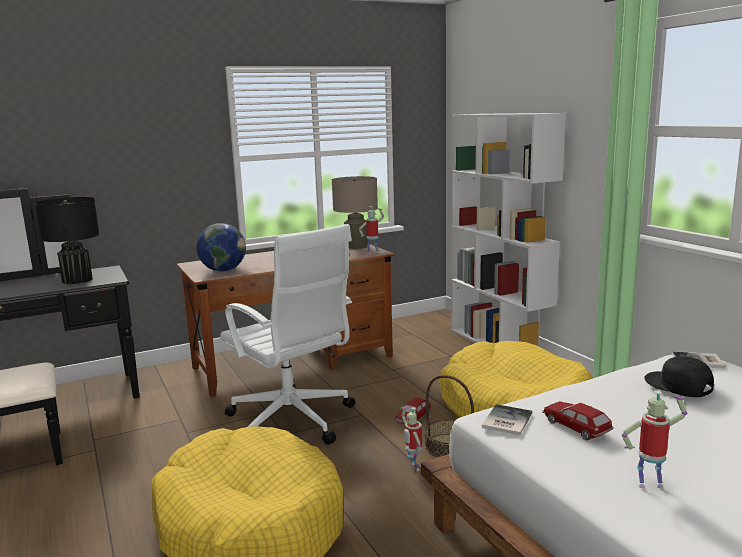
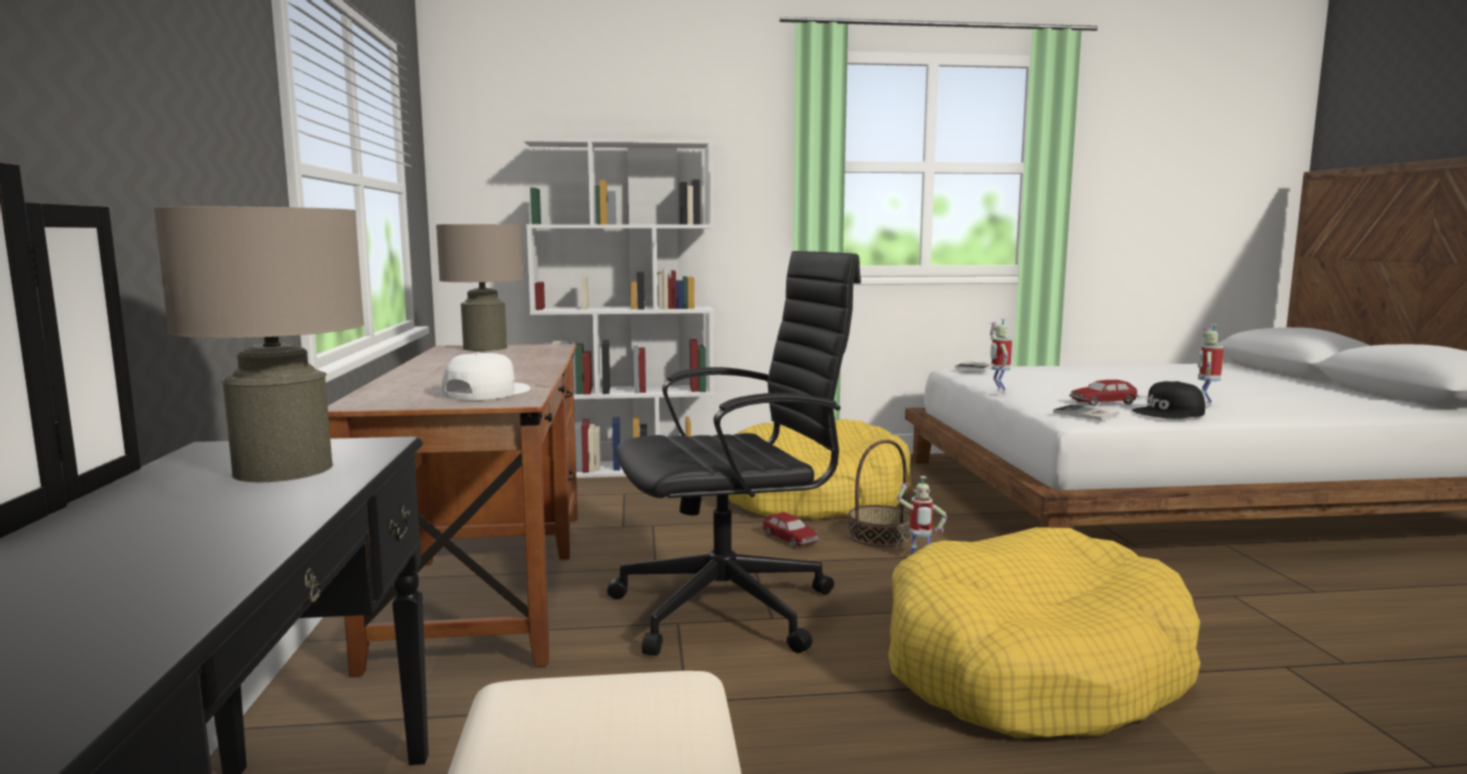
camera: 70 degrees left, 5 degrees down
black table lamp [35,197,99,284] -> beige table lamp [154,206,364,482]
globe [196,223,246,271] -> white cap [442,352,531,401]
white office chair [220,224,355,445] -> black office chair [607,251,861,656]
toy robot [359,206,384,254] -> toy robot moved to [989,318,1012,393]
black cap [644,356,714,397] -> black cap moved to [1132,381,1205,419]

